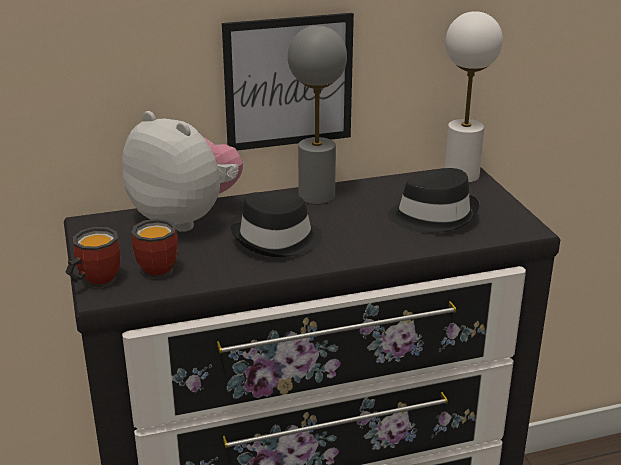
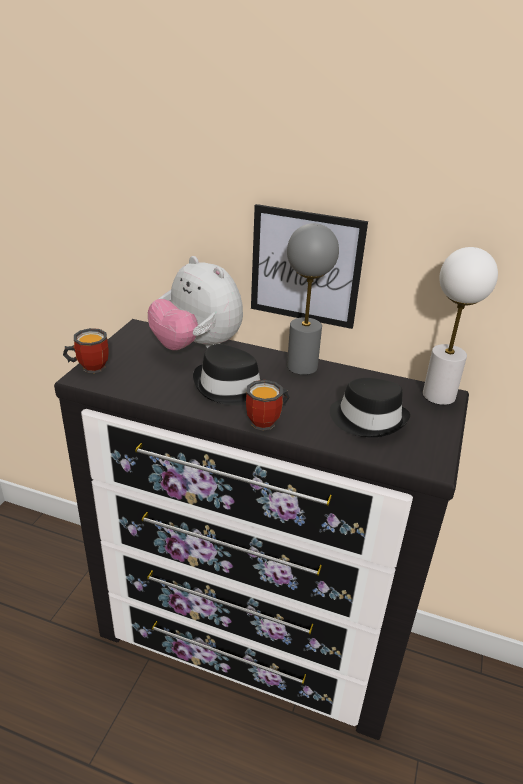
camera: 35 degrees right, 5 degrees up
plush toy [122,111,243,232] -> plush toy turned 150 degrees clockwise [148,256,243,350]
mug [131,219,178,279] -> mug moved to [246,380,290,430]

